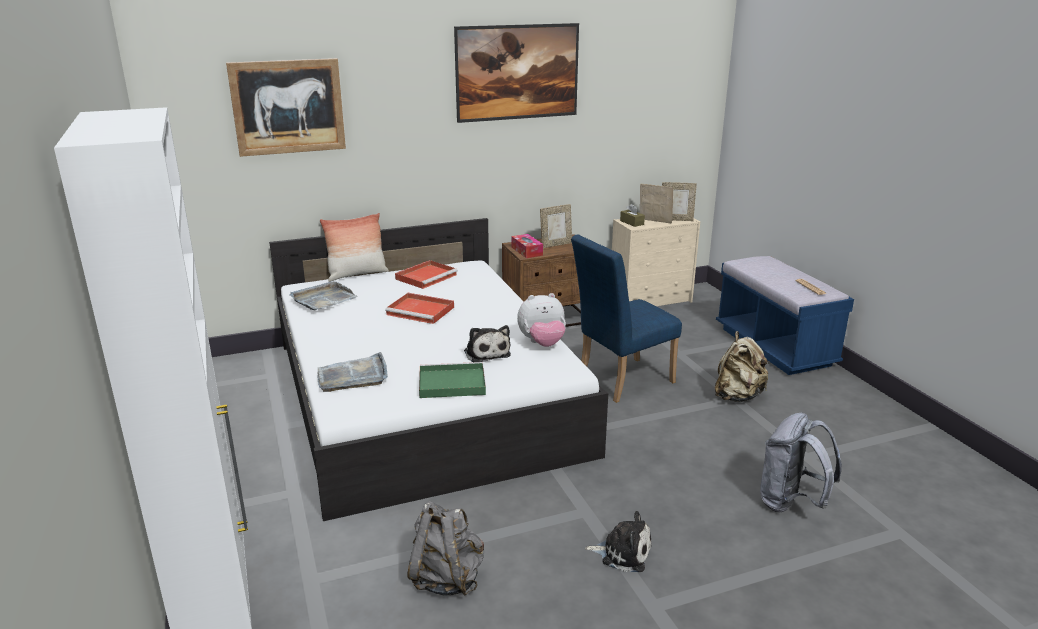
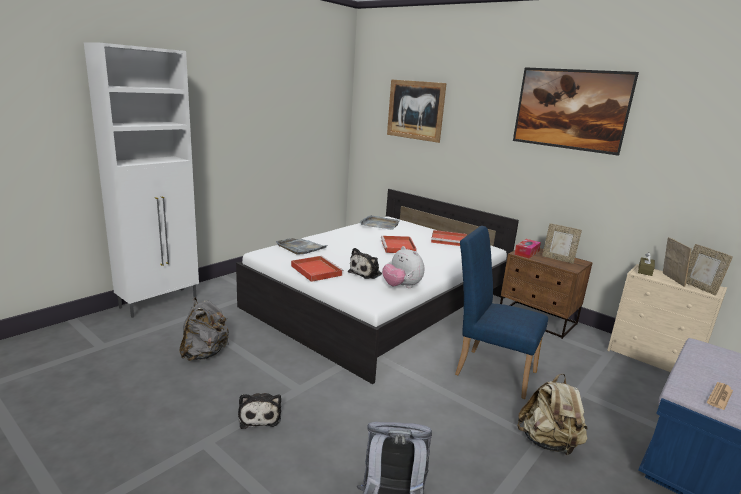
camera: 60 degrees right, 5 degrees down
pillow [320,213,389,282] -> none
green tray [419,362,486,398] -> red tray [291,256,344,282]

